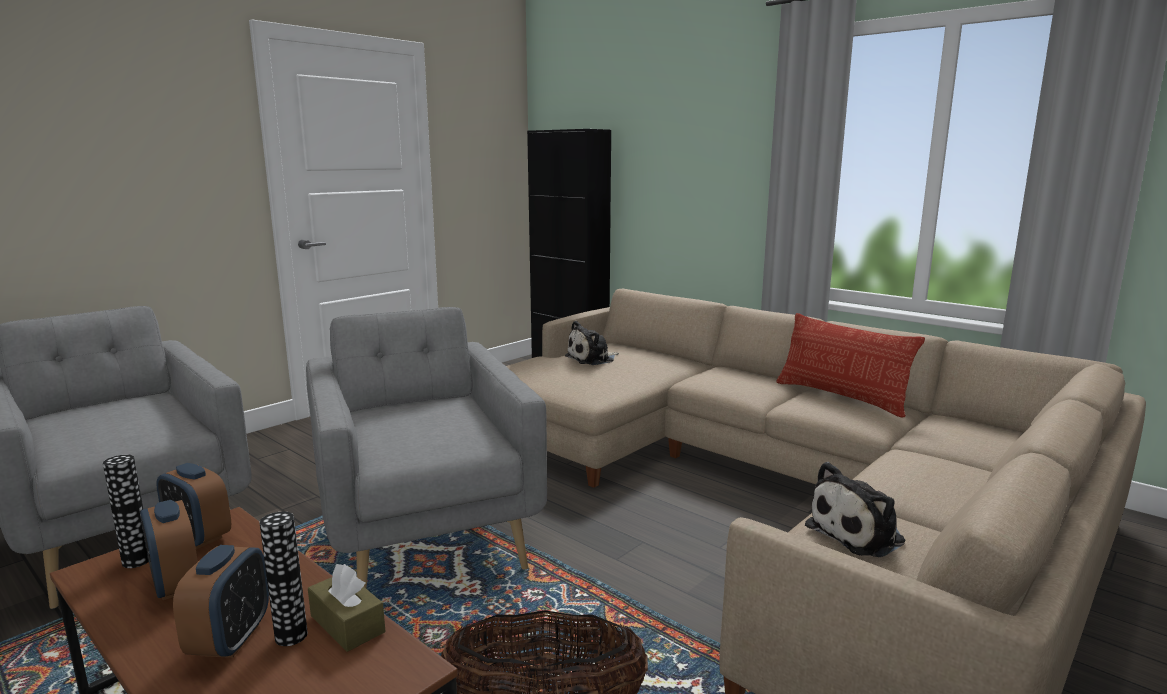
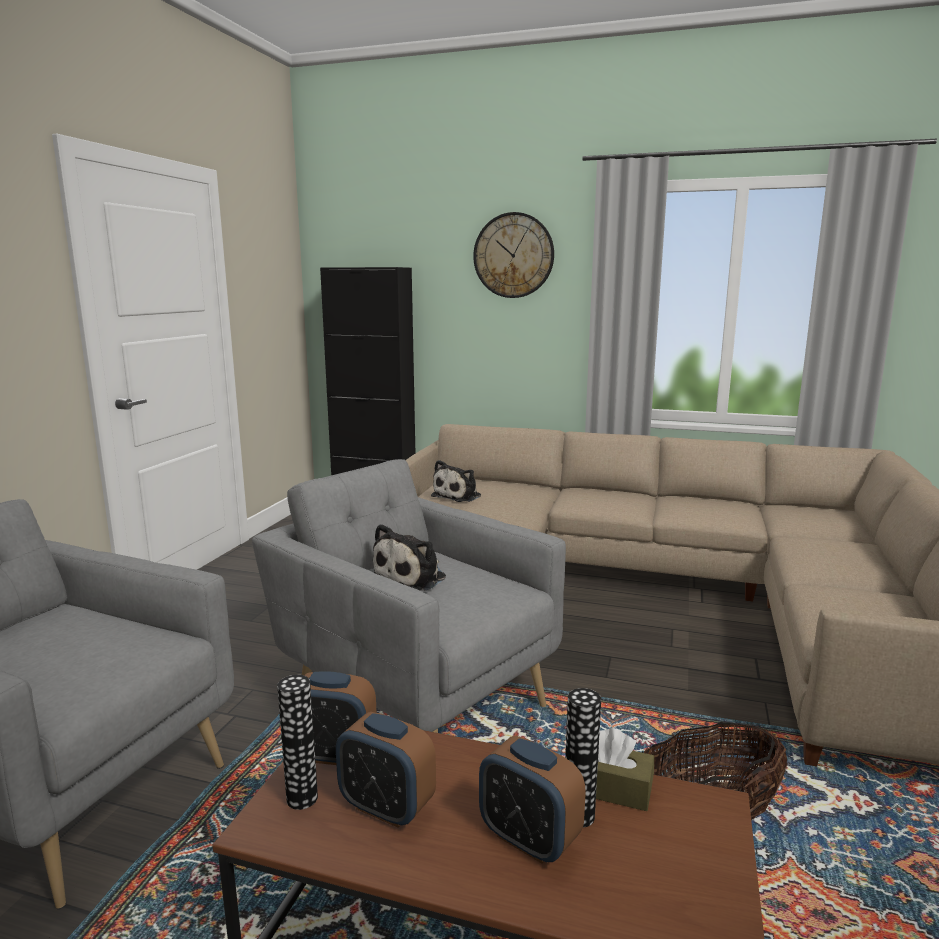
camera: 25 degrees left, 0 degrees up
alarm clock [173,545,269,658] -> alarm clock turned 150 degrees clockwise [479,736,586,864]
pillow [777,313,925,418] -> none
plush toy [805,462,905,557] -> plush toy moved to [373,524,446,591]
none -> wall clock [473,212,554,298]

